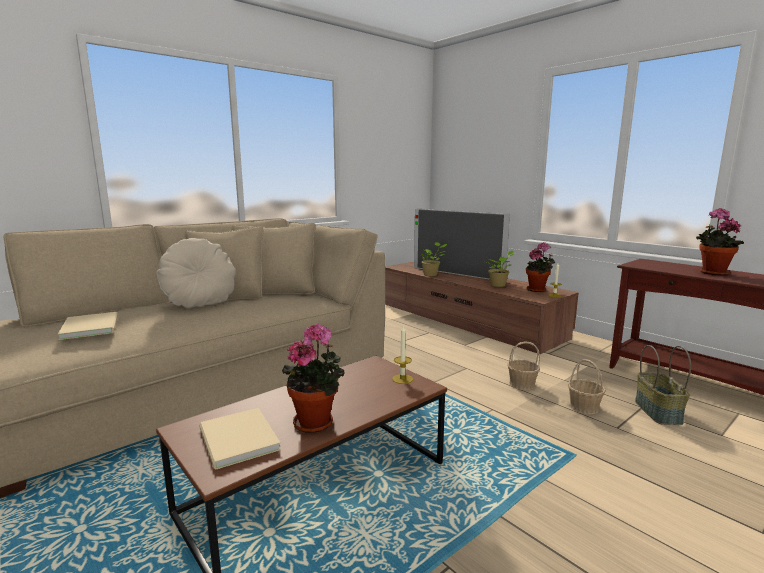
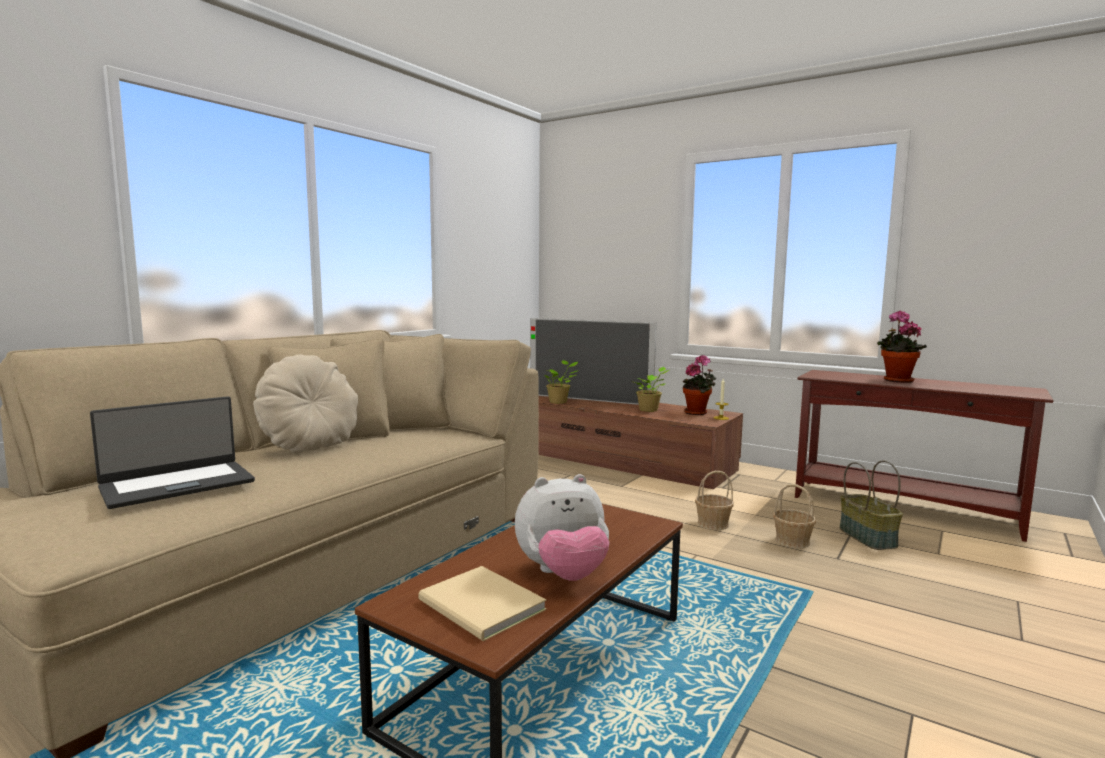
camera: 15 degrees left, 5 degrees down
beige book [58,312,118,340] -> laptop [90,396,255,509]
potted plant [282,323,345,433] -> plush toy [515,474,610,581]
candle [392,326,413,384] -> none

